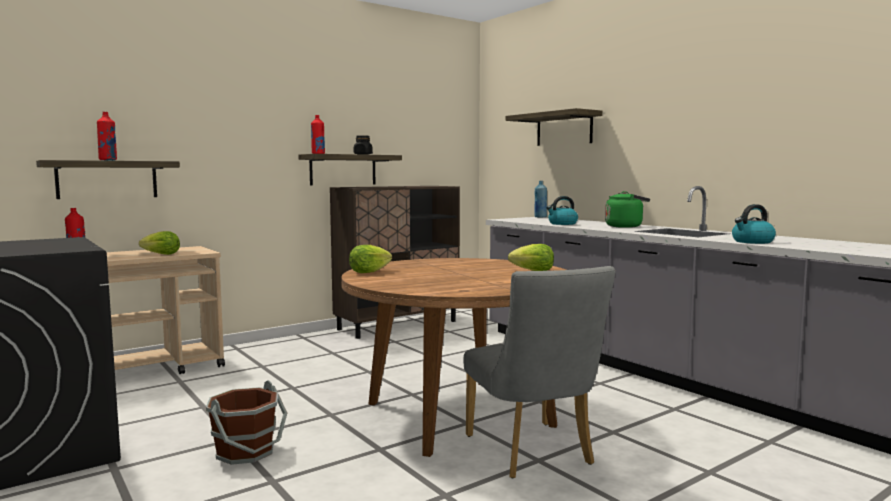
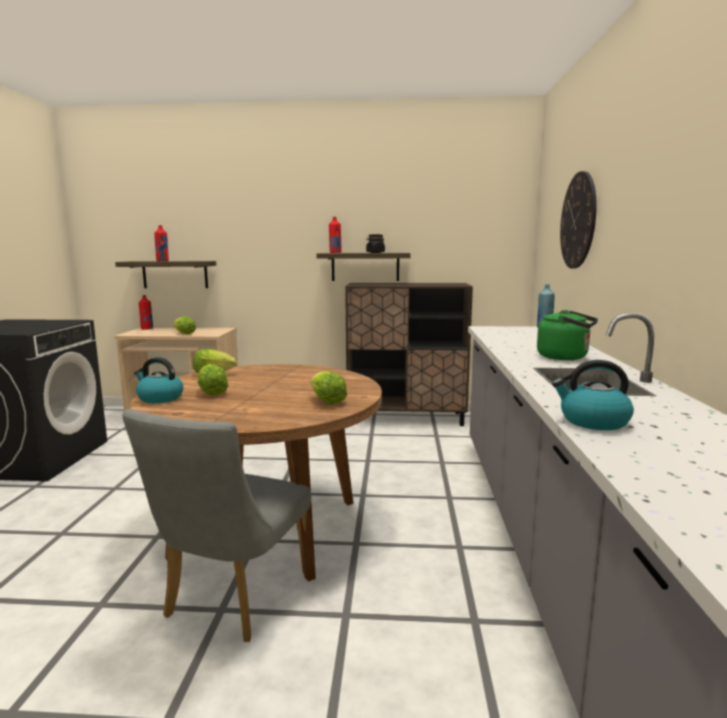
camera: 40 degrees right, 5 degrees up
brown bucket [206,380,287,465] -> none
shelf [505,108,602,146] -> wall clock [560,171,597,269]
kettle [547,196,578,225] -> kettle moved to [134,357,183,403]
none -> lettuce [198,364,229,395]

